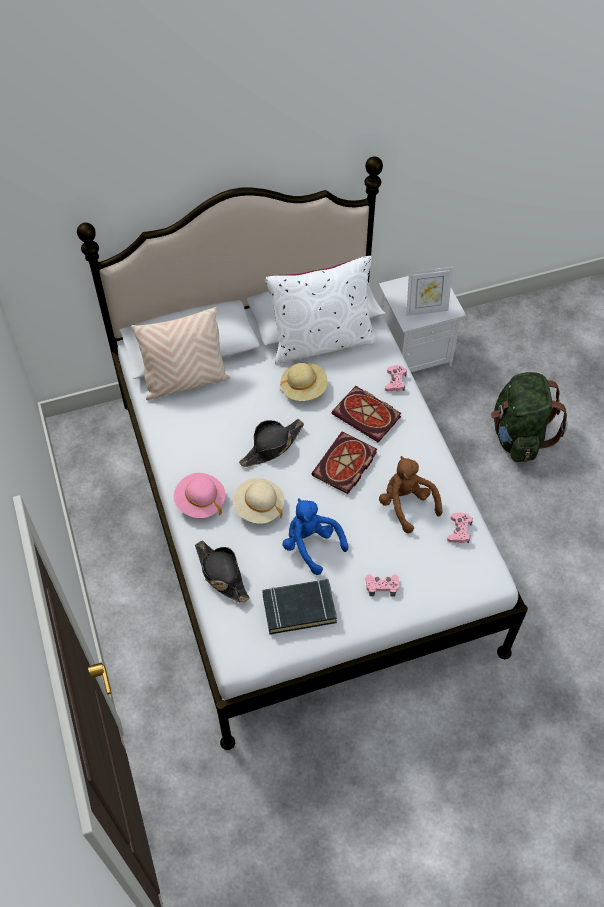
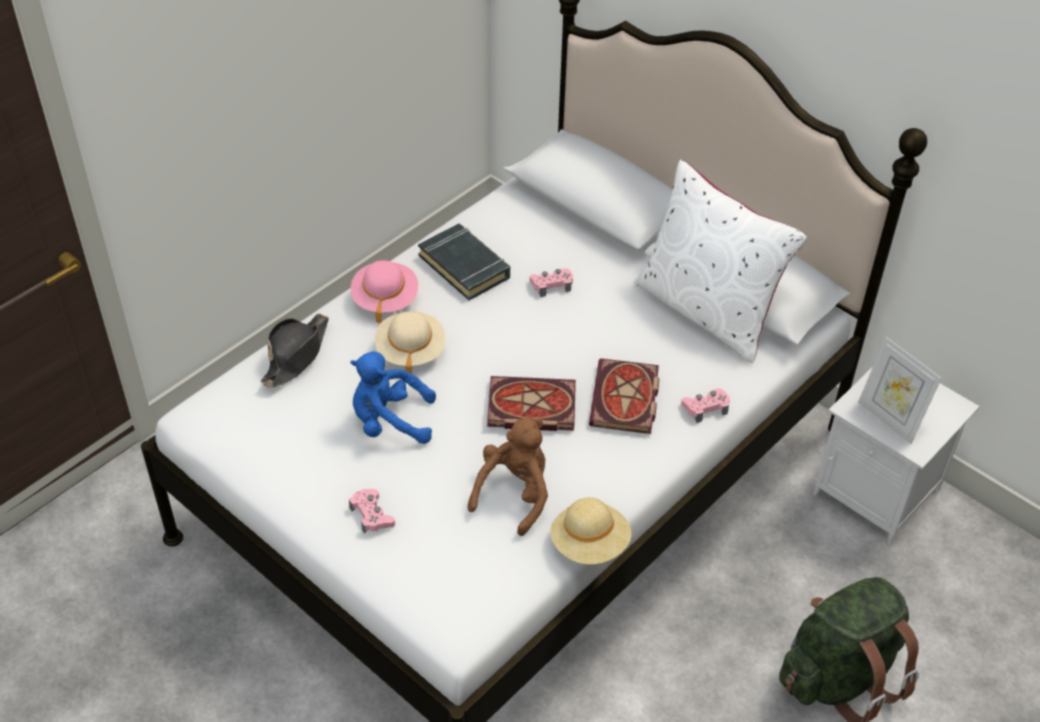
camera: 60 degrees right, 10 degrees down
beige pillow [131,307,230,400] -> none
black hat [239,419,304,467] -> none
black book [262,579,337,634] -> black book moved to [418,224,510,300]
beige hat [280,363,328,401] -> beige hat moved to [550,497,632,564]
blue plush toy [282,498,348,575] -> blue plush toy turned 105 degrees counterclockwise [350,351,436,444]
pink game controller [447,513,473,543] -> pink game controller moved to [530,268,573,297]

